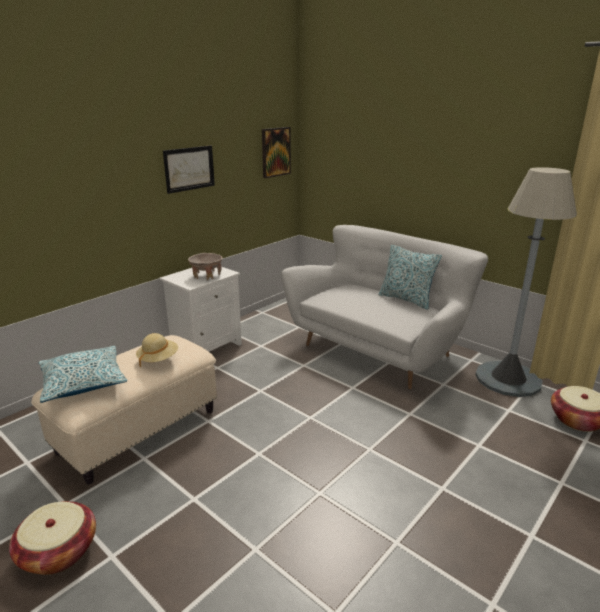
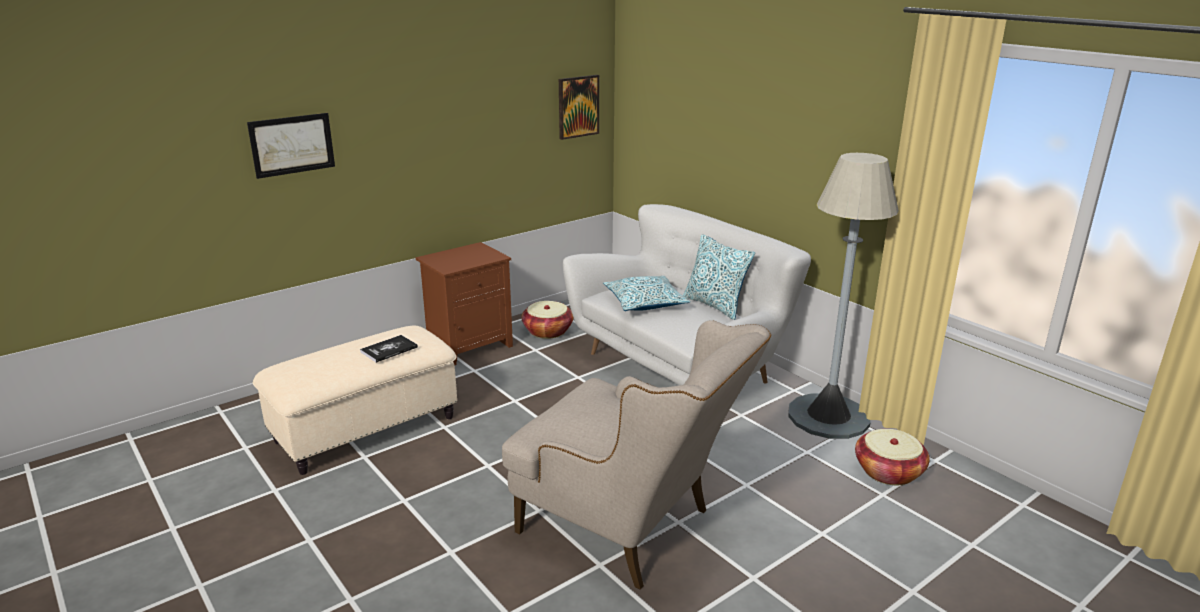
camera: 10 degrees right, 0 degrees up
basket [9,501,96,575] -> basket moved to [521,301,573,339]
pillow [39,346,128,403] -> pillow moved to [603,276,691,311]
beige hat [136,333,178,367] -> book [360,335,418,363]
white nightstand [159,267,242,352] -> brown nightstand [416,242,513,366]
picture [163,145,215,194] -> picture moved to [247,113,335,179]
beige bowl [188,253,223,280] -> none
none -> beige armchair [502,320,771,590]

